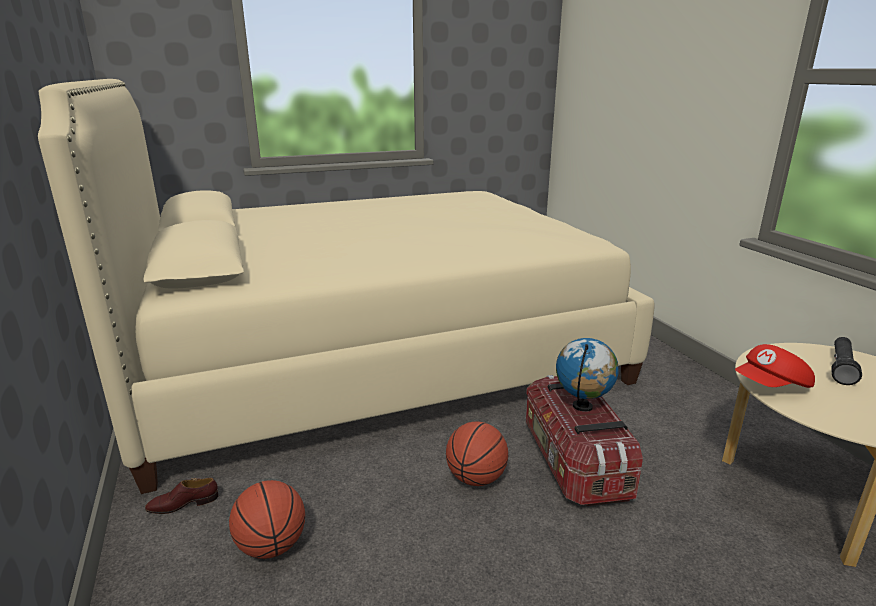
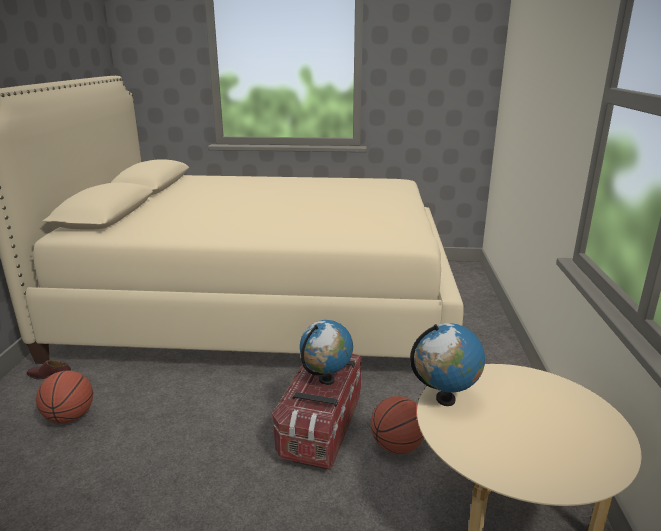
camera: 25 degrees right, 0 degrees up
basketball [446,422,508,486] -> basketball moved to [371,396,424,454]
red cap [735,344,815,388] -> globe [410,323,485,406]
black flashlight [831,337,862,385] -> none

